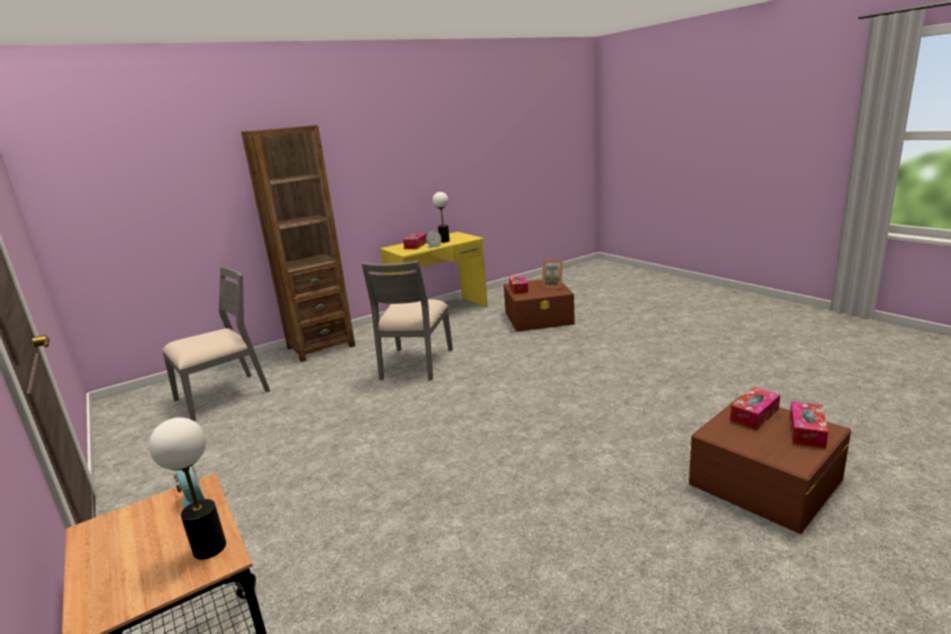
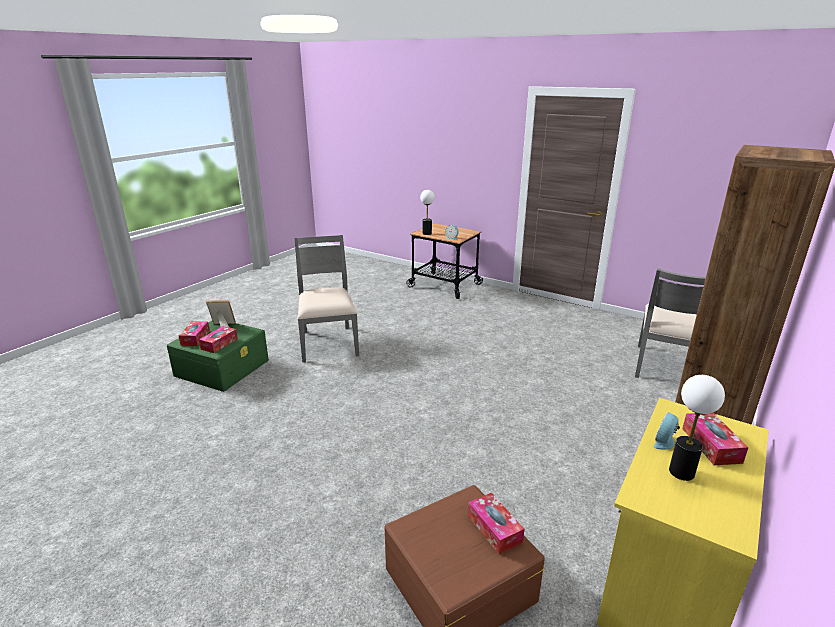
camera: 155 degrees right, 5 degrees up
grey chair [362,260,453,380] -> grey chair moved to [295,235,359,363]
picture frame [542,260,563,288] -> picture frame moved to [206,300,236,327]
brown storage box [689,396,851,534] -> green storage box [167,321,269,392]

